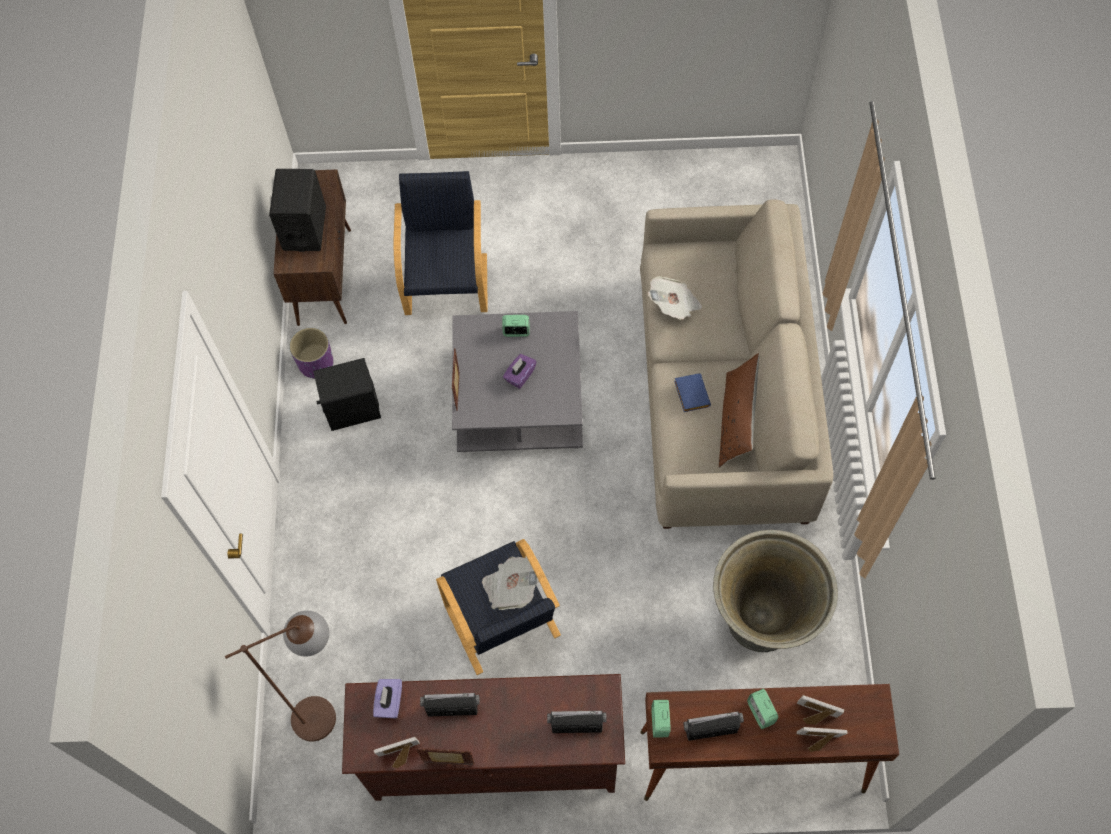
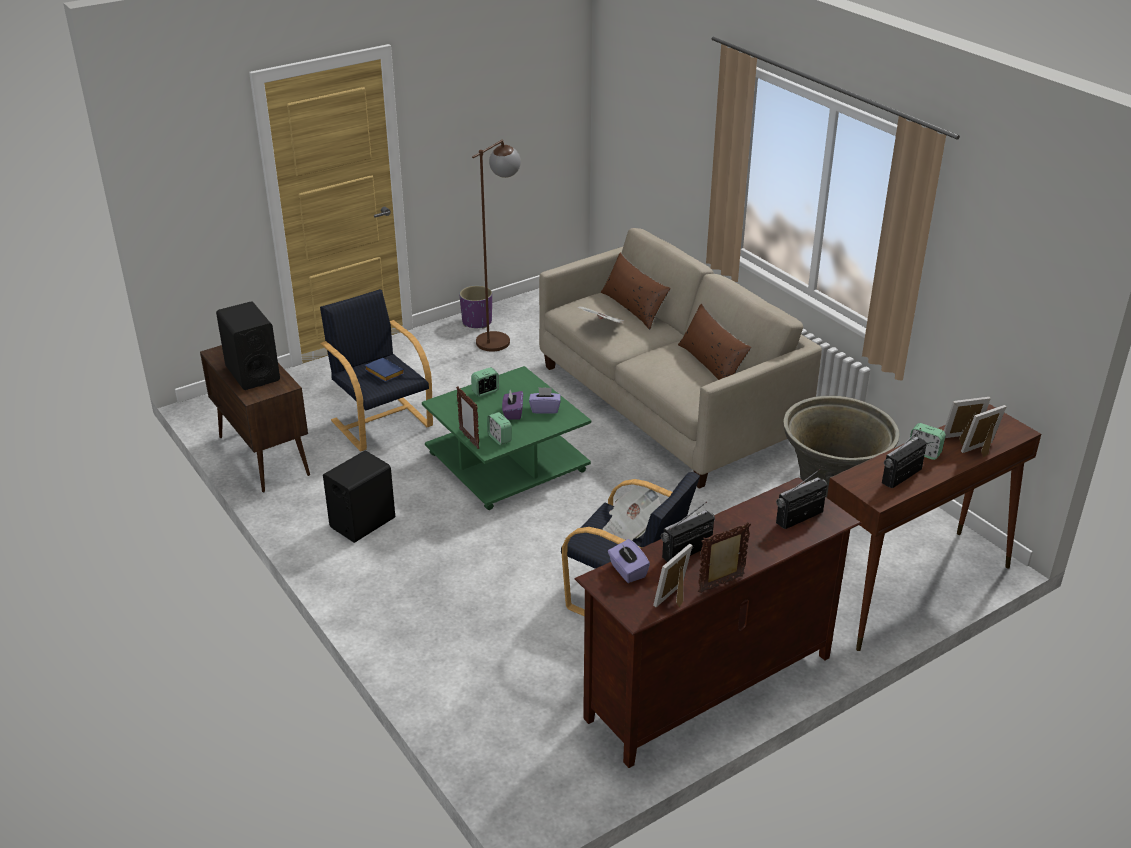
camera: 35 degrees left, 30 degrees down
brown floor lamp [225,610,336,742] -> brown floor lamp moved to [472,140,521,352]
purple planter [289,328,333,379] -> purple planter moved to [460,286,492,329]
grey coffee table [452,311,583,452] -> green coffee table [422,366,591,510]
alarm clock [651,700,671,738] -> alarm clock moved to [487,412,512,445]
blue book [674,373,711,412] -> blue book moved to [365,358,404,382]
none -> purple tissue box [529,387,561,414]
none -> brown pillow [601,253,671,330]

